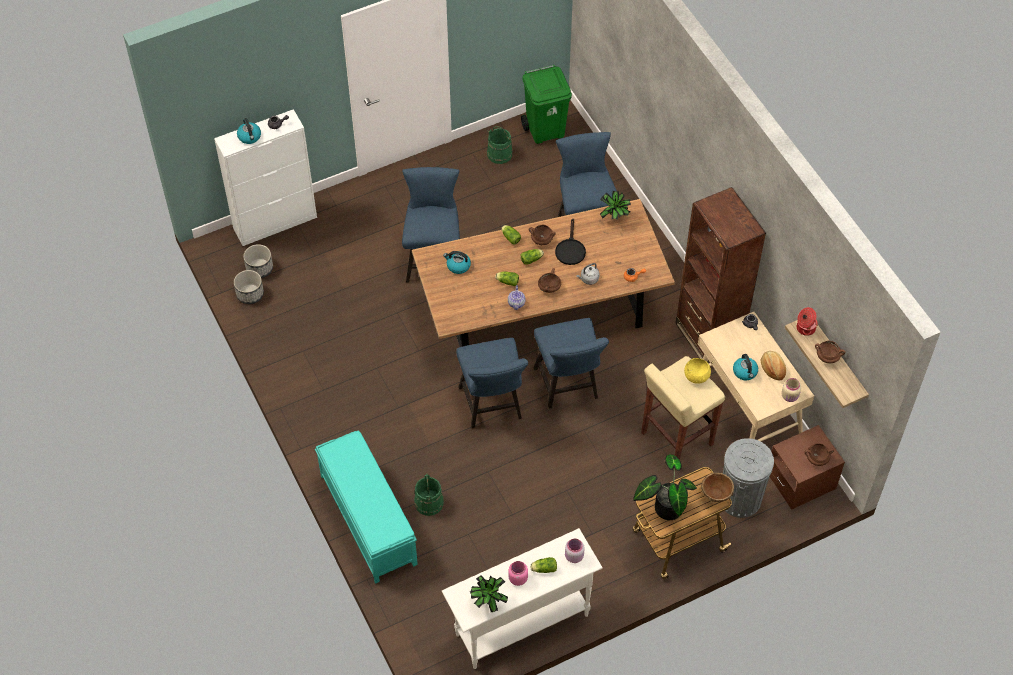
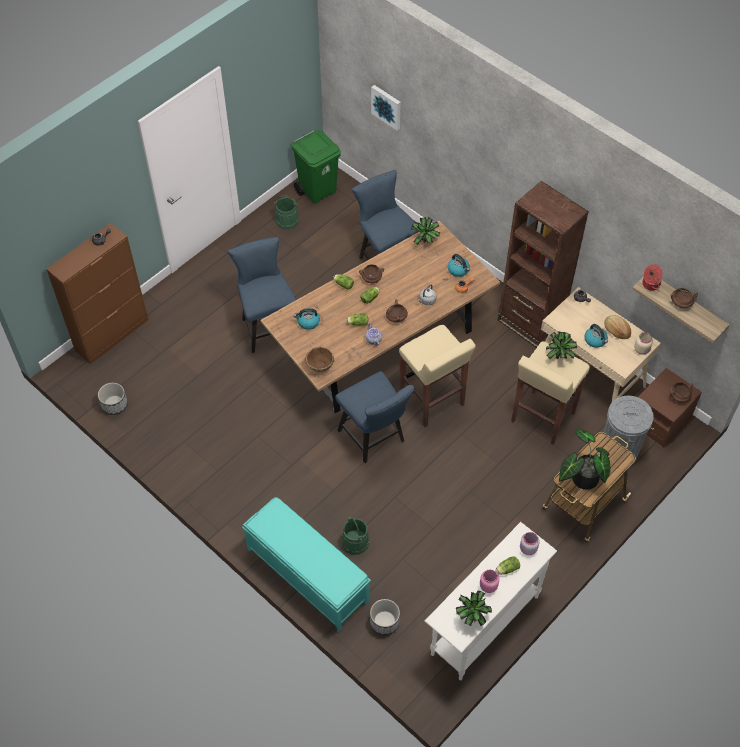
camera: 20 degrees left, 0 degrees up
white cabinet [214,109,317,246] -> brown cabinet [46,223,149,364]
kettle [237,118,261,144] -> kettle moved to [448,254,470,277]
planter [243,244,273,278] -> planter moved to [370,599,400,635]
blue chair [534,318,609,409] -> beige stool [399,325,476,428]
black frying pan [555,218,586,265] -> none
yellow bowl [684,358,711,383] -> potted plant [546,331,577,359]
brown bowl [701,473,734,502] -> brown bowl moved to [305,347,334,372]
none -> picture [371,85,401,130]

